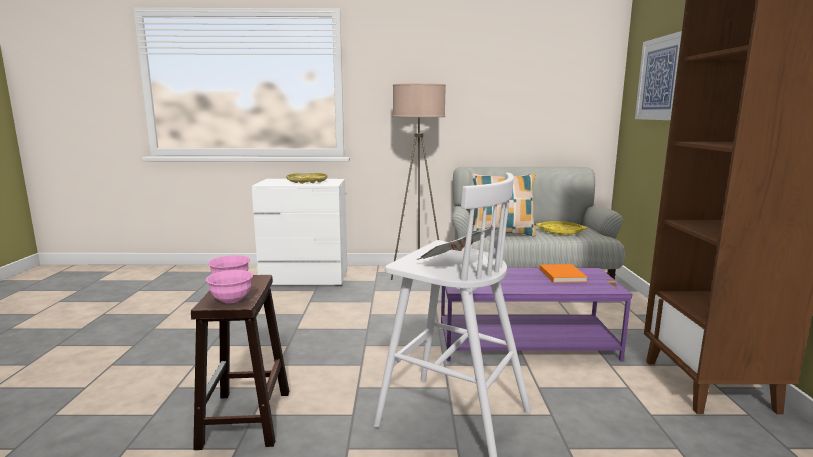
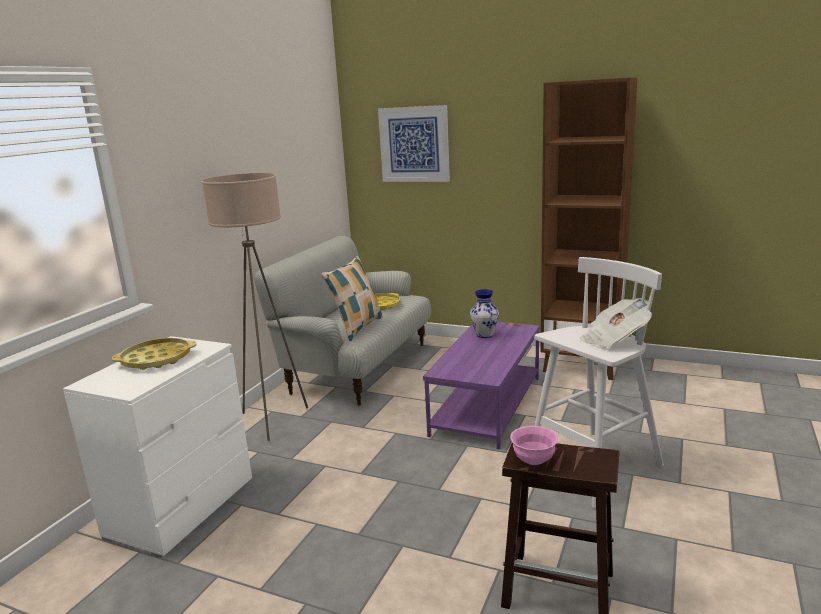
camera: 65 degrees left, 5 degrees up
pink bowl [206,270,253,304] -> none
orange book [540,264,588,283] -> vase [470,289,499,338]

